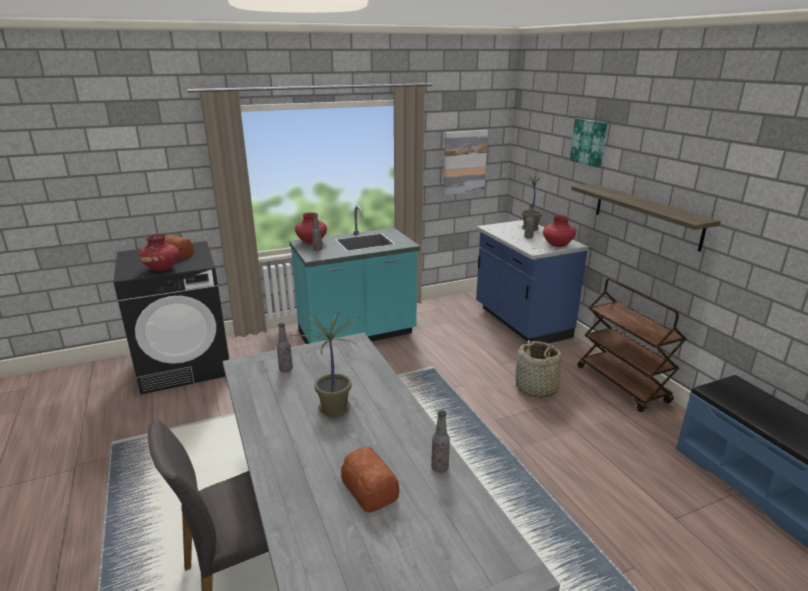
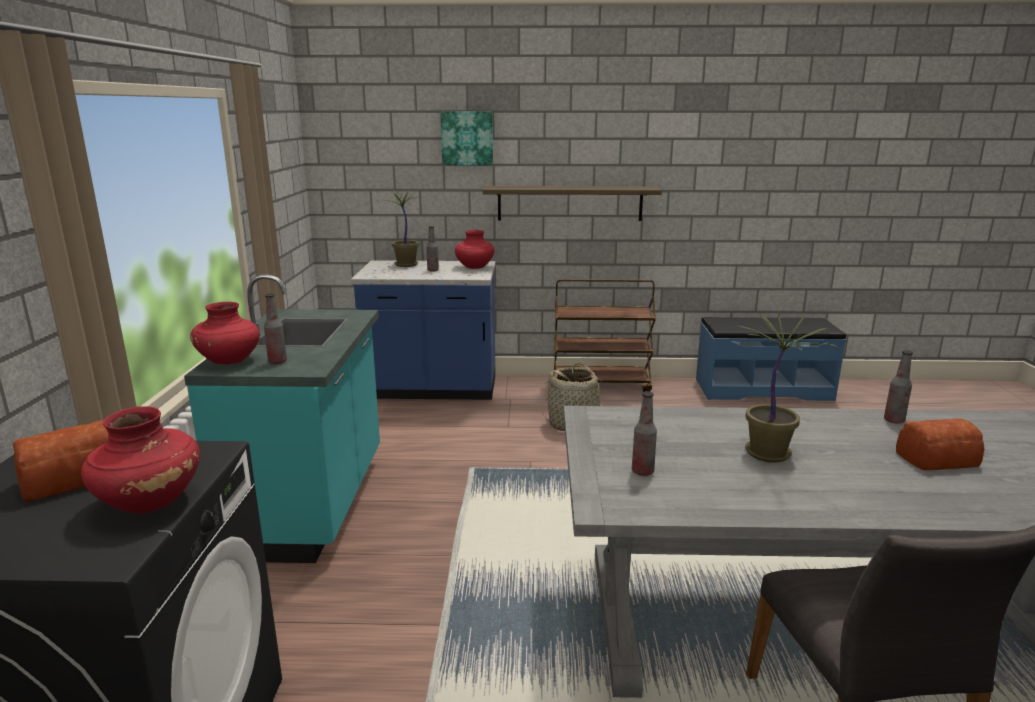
camera: 65 degrees left, 5 degrees down
picture [443,130,488,196] -> none

